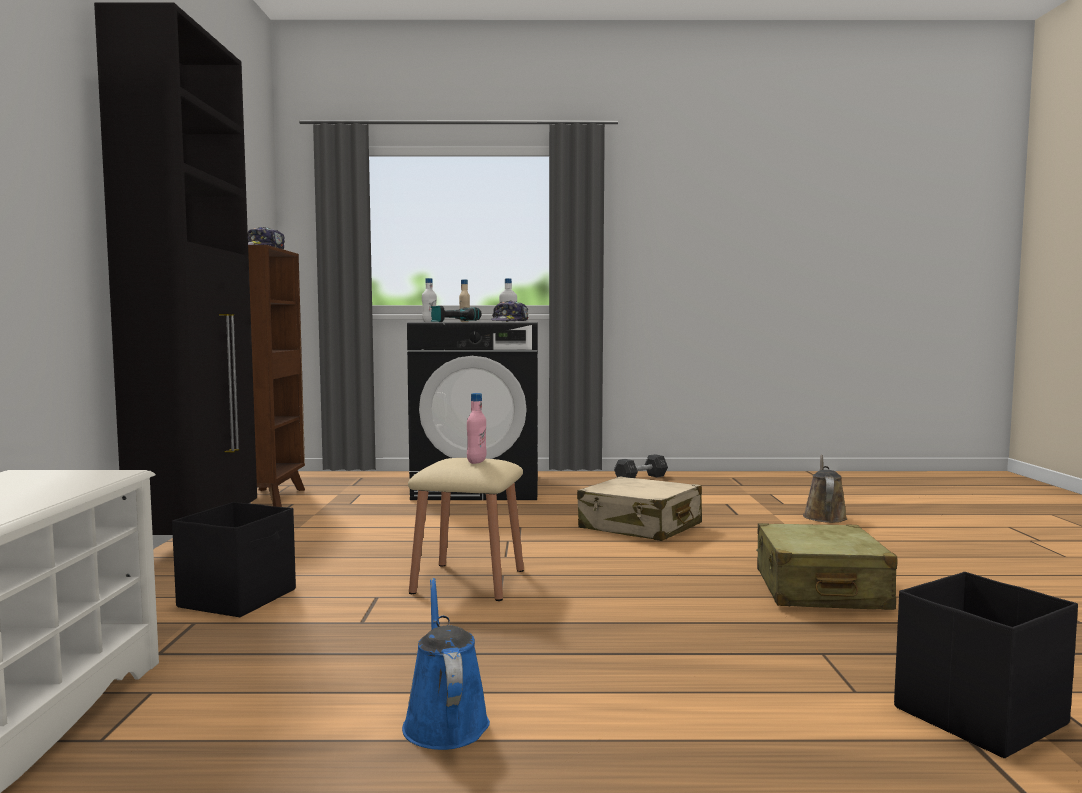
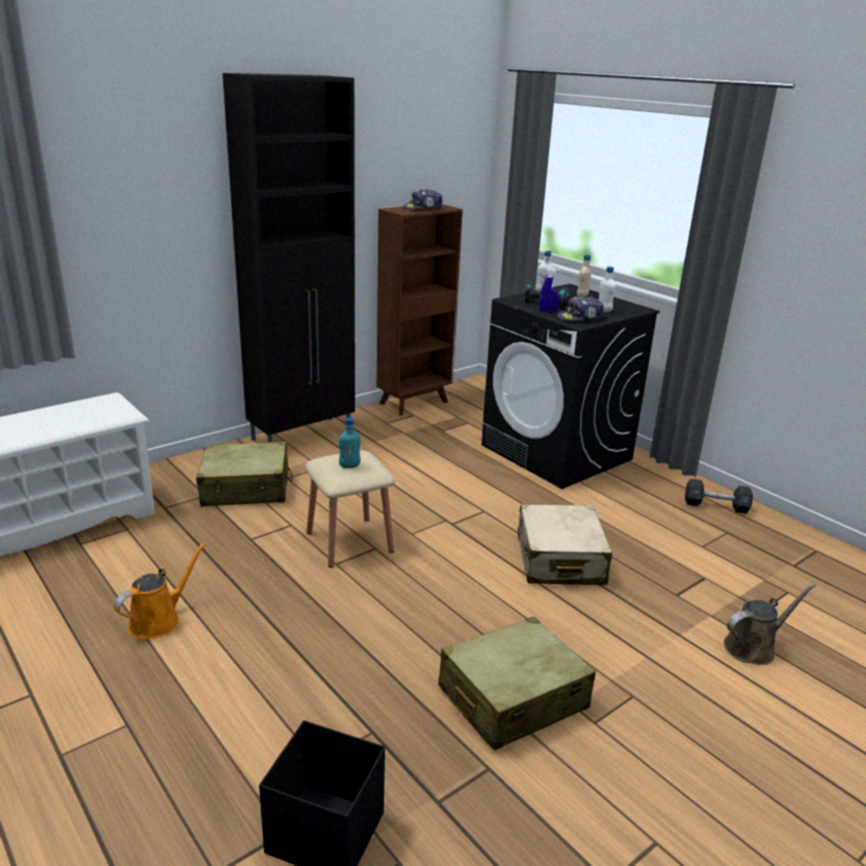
camera: 50 degrees right, 20 degrees up
black storage box [172,502,296,617] -> beige suitcase [196,441,293,506]
blue watering can [402,578,490,750] -> orange watering can [114,542,206,639]
pink bottle [467,393,487,464] -> turquoise bottle [339,417,361,468]
none -> blue spray bottle [539,268,560,313]

